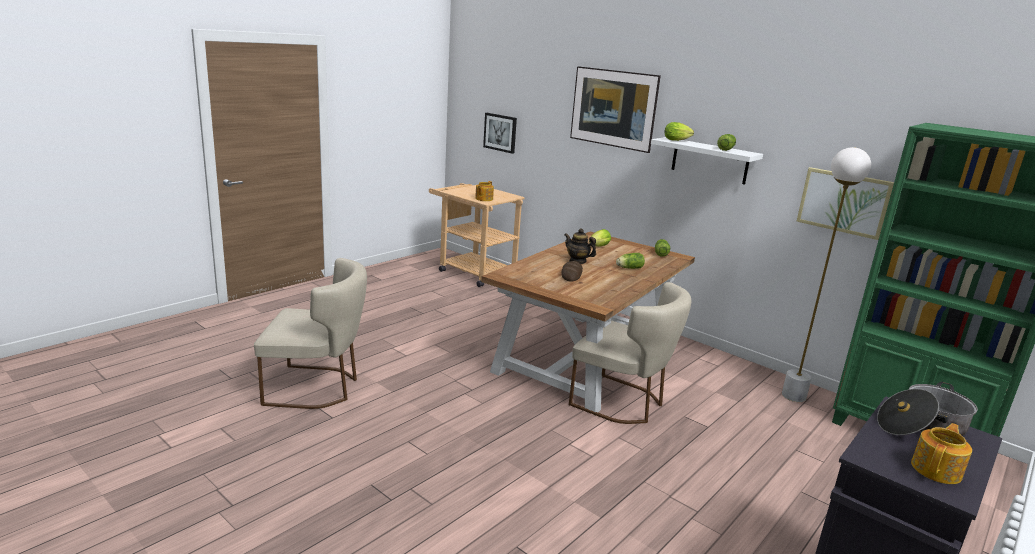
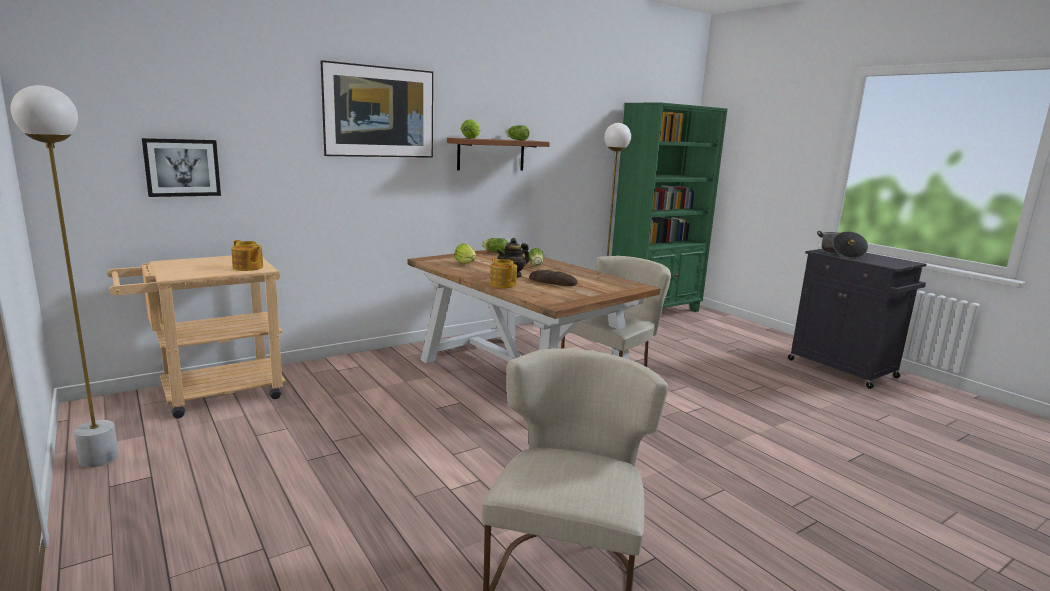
camera: 75 degrees left, 5 degrees down
white shelf [651,137,763,185] -> brown shelf [447,138,550,171]
picture [797,167,894,240] -> none
teapot [911,423,972,484] -> teapot moved to [490,258,517,288]
none -> white floor lamp [10,85,119,468]

